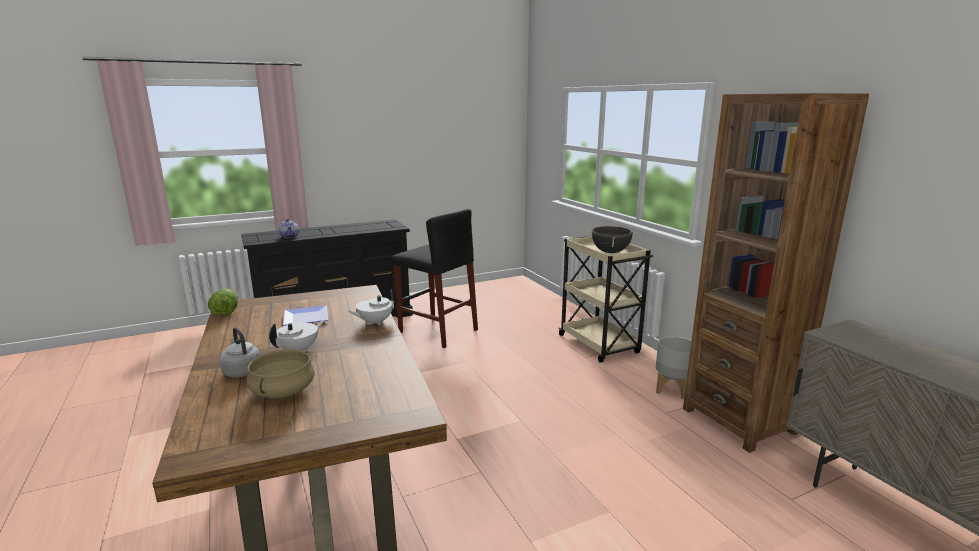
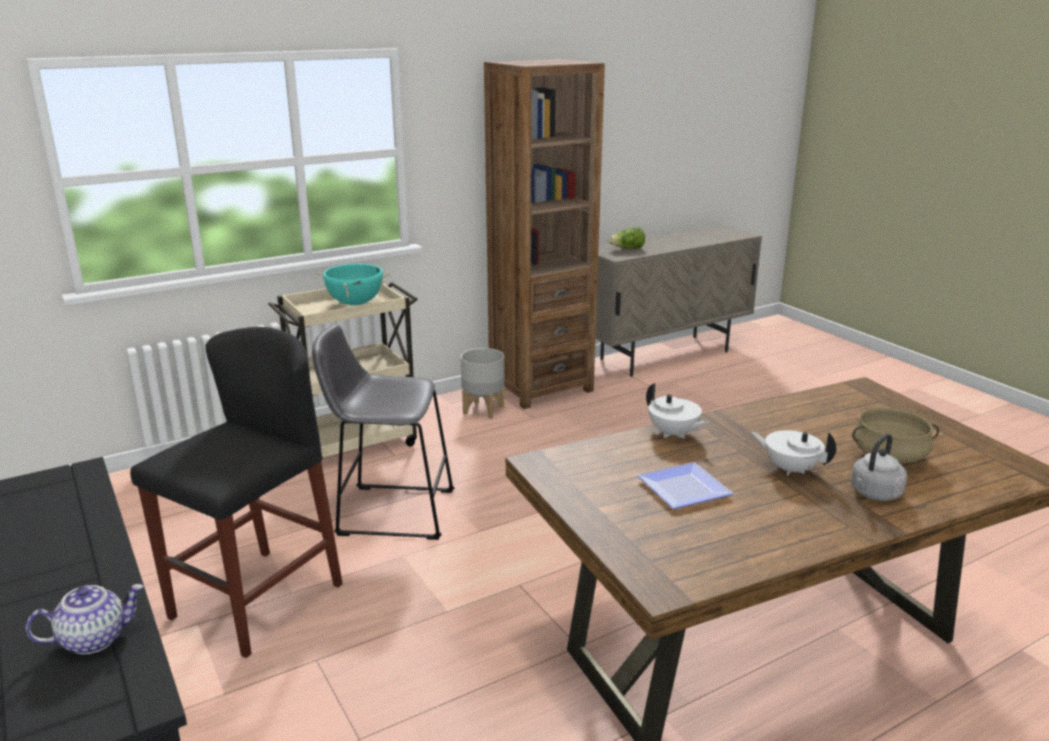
camera: 95 degrees left, 5 degrees up
lettuce [208,289,238,316] -> lettuce moved to [608,227,645,249]
black cooking pot [587,226,638,253] -> turquoise cooking pot [316,263,390,305]
none -> grey stool [312,324,455,540]

